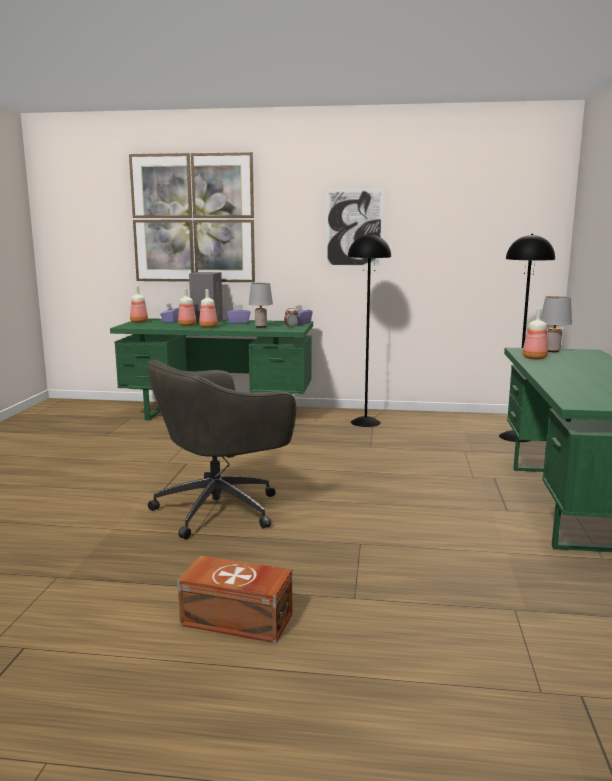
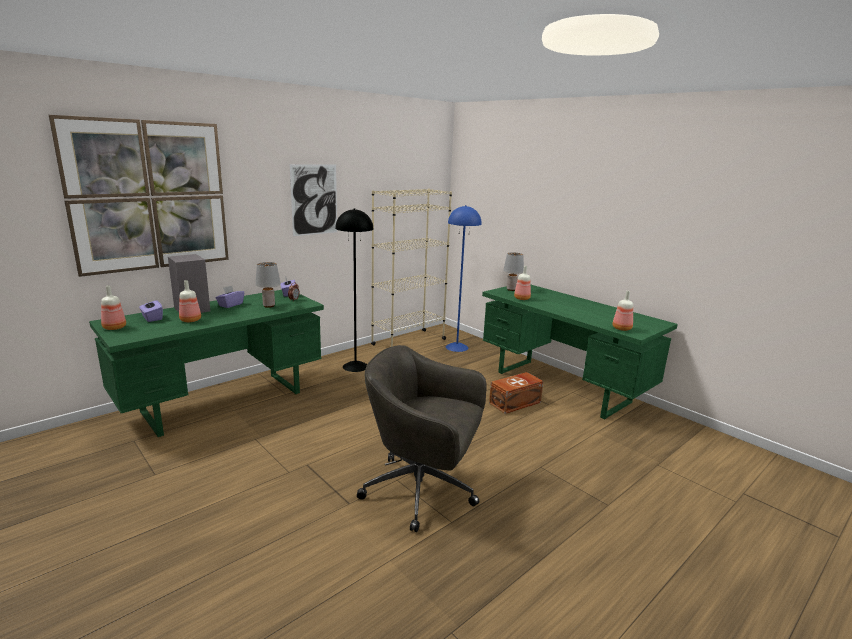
camera: 50 degrees left, 5 degrees up
grey office chair [147,359,296,539] -> grey office chair turned 105 degrees clockwise [357,345,487,532]
brown storage box [178,556,292,643] -> brown storage box moved to [489,372,544,414]
bottle [199,289,218,328] -> bottle moved to [612,291,633,331]
black floor lamp [499,234,555,442] -> blue floor lamp [446,205,482,352]
none -> beige bookcase [371,188,452,347]

